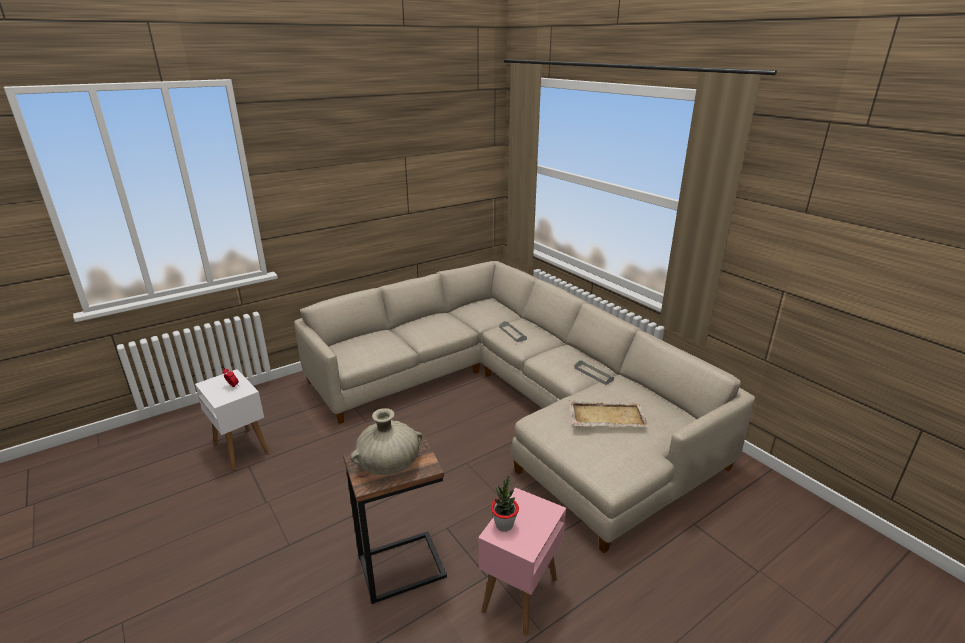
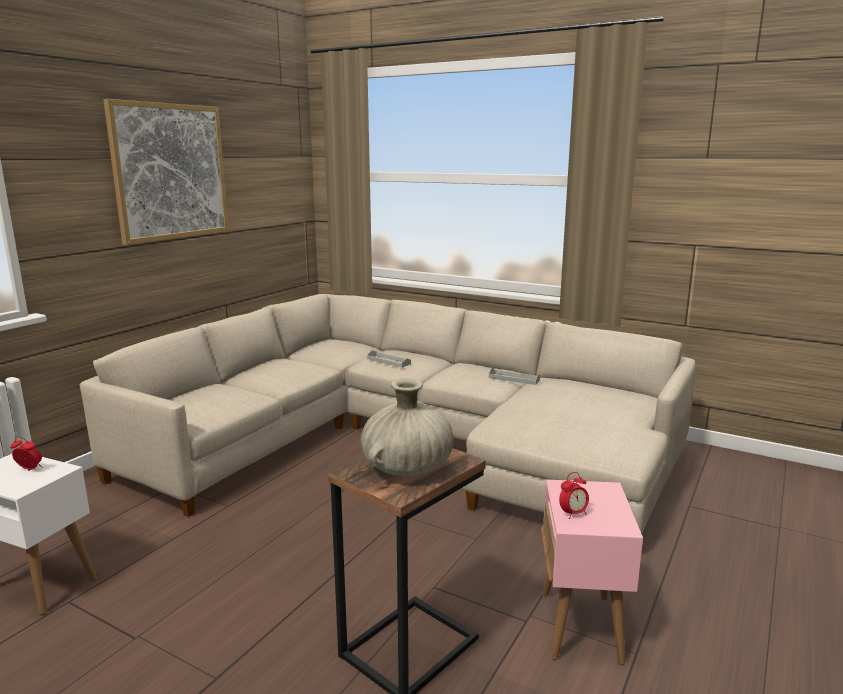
camera: 25 degrees left, 10 degrees down
potted plant [491,475,519,532] -> alarm clock [559,472,589,519]
beige tray [569,400,649,427] -> none
none -> picture [103,99,229,245]

